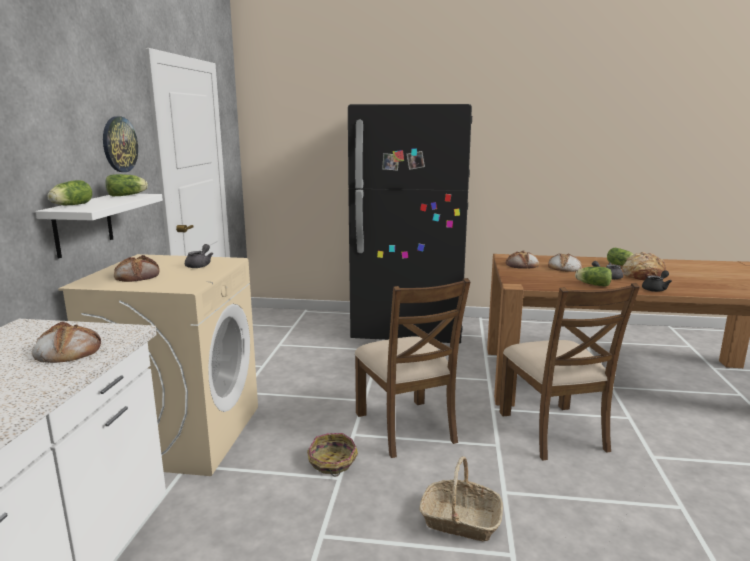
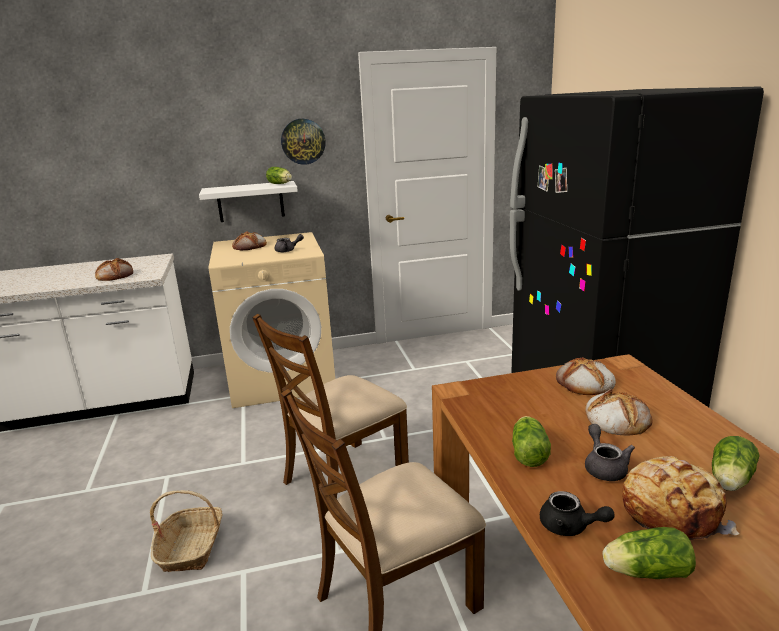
camera: 70 degrees right, 5 degrees up
lettuce [47,180,92,205] -> lettuce moved to [603,527,696,579]
basket [307,433,358,477] -> none

